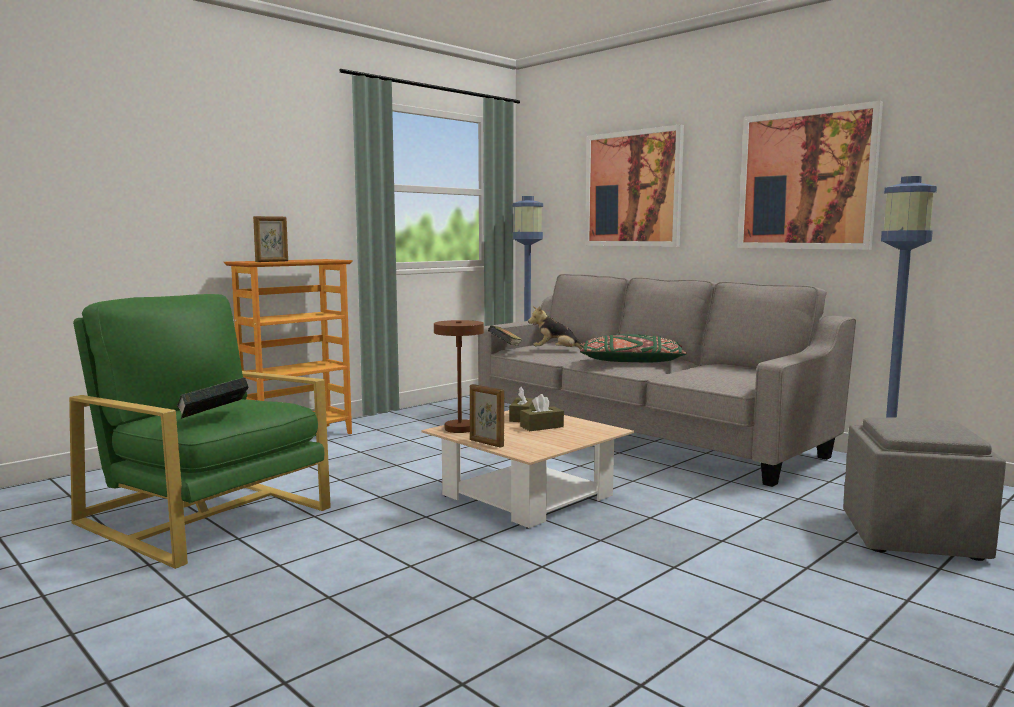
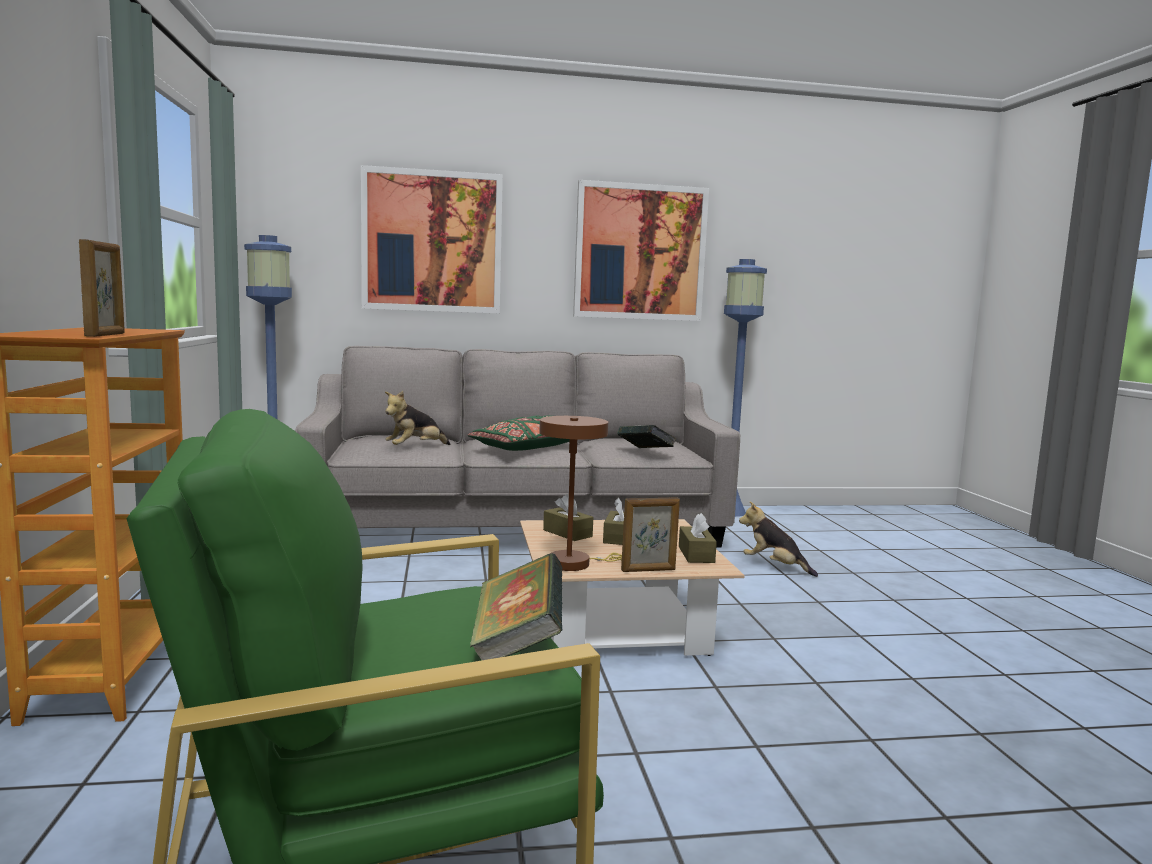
camera: 55 degrees left, 0 degrees up
book [488,325,523,346] -> book moved to [617,425,676,448]
grey ottoman [843,417,1006,561] -> none
none -> brown tissue box [679,513,717,563]
none -> plush toy [739,502,818,577]

